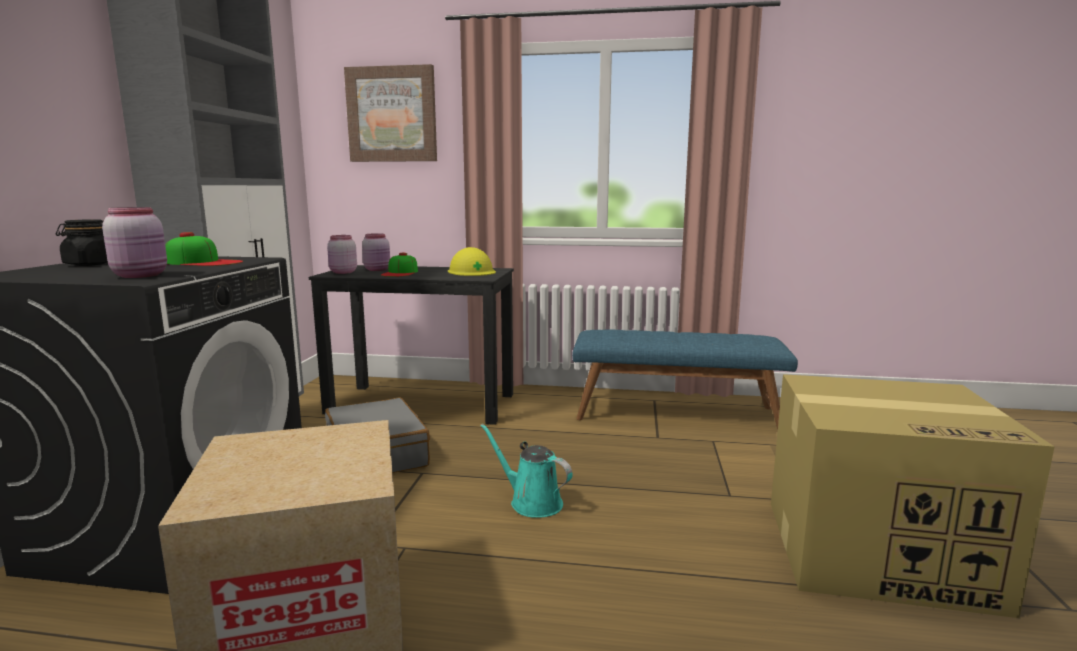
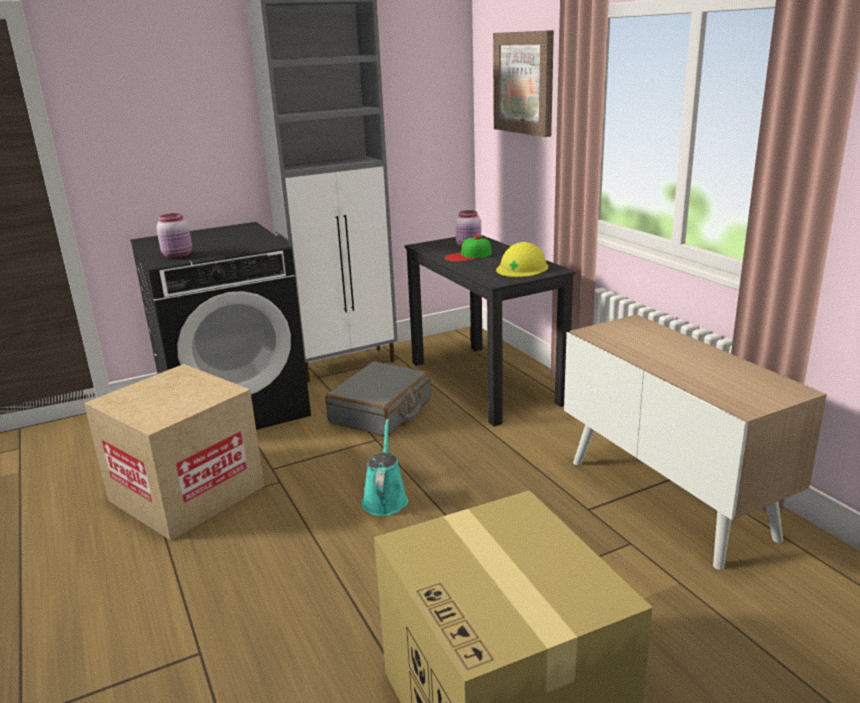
camera: 55 degrees right, 10 degrees up
black jar [56,219,108,266] -> none
cap [165,232,243,266] -> none
pink jar [327,235,357,274] -> none
blue bench [572,329,798,429] -> cabinet [564,315,827,570]

